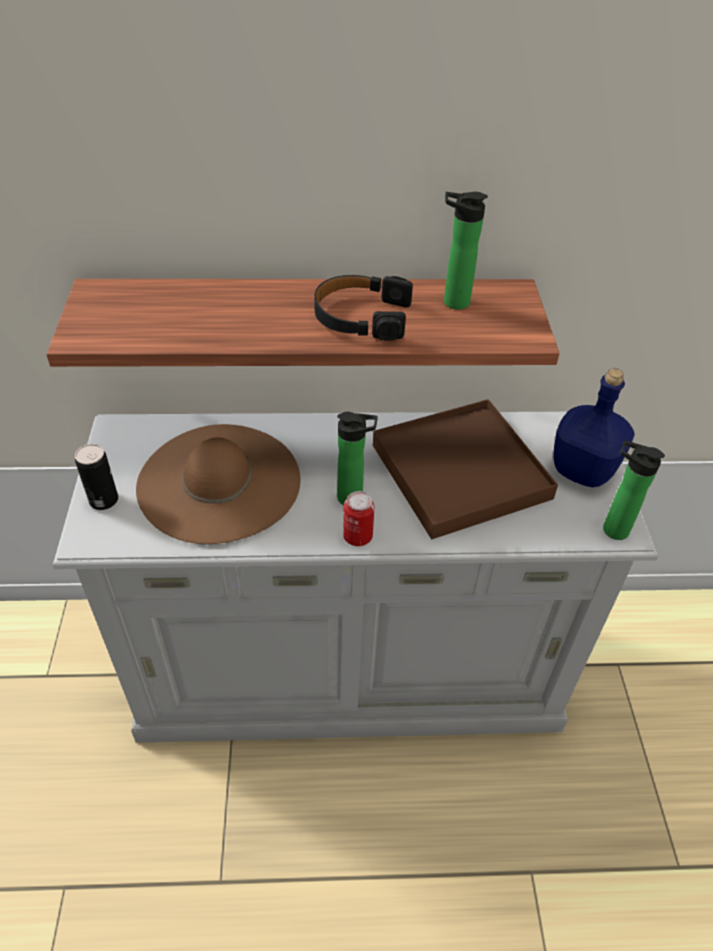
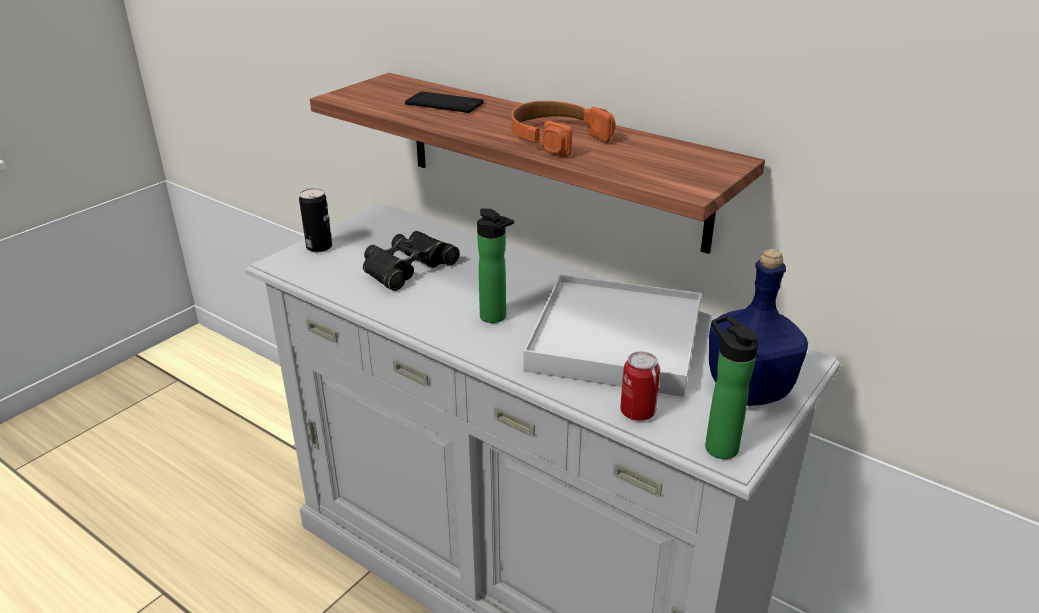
camera: 40 degrees right, 15 degrees down
brown hat [136,424,300,544] -> black binoculars [363,231,460,291]
black headphones [314,275,413,341] -> orange headphones [511,101,615,156]
can [343,491,374,546] -> can moved to [620,351,660,421]
brown tray [373,399,558,539] -> white tray [523,274,701,397]
bottle [444,192,488,310] -> none
none -> phone [405,92,484,113]

